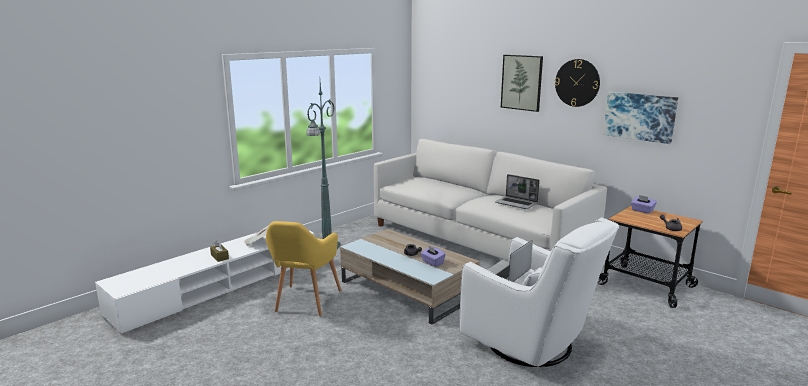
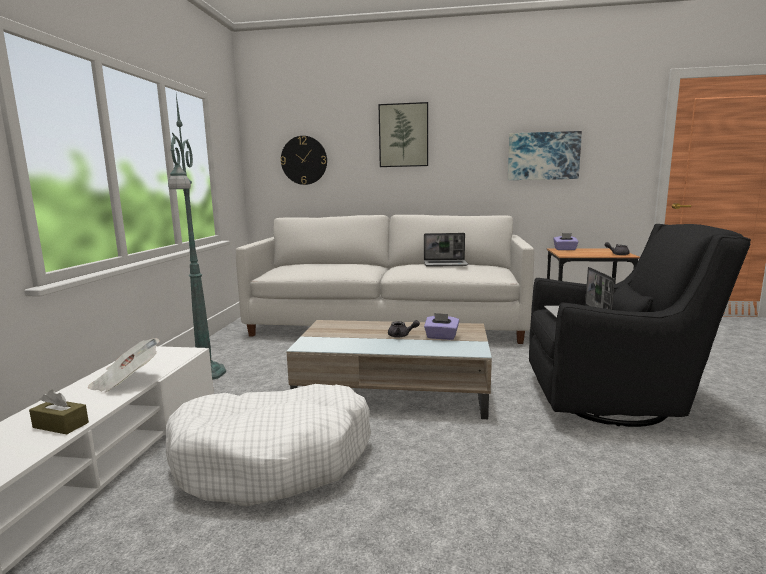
camera: 35 degrees left, 5 degrees down
yellow armchair [266,221,341,316] -> white dog bed [166,384,371,507]
white armchair [459,218,619,367] -> black armchair [529,224,751,427]
wall clock [555,59,600,107] -> wall clock moved to [281,136,327,185]

